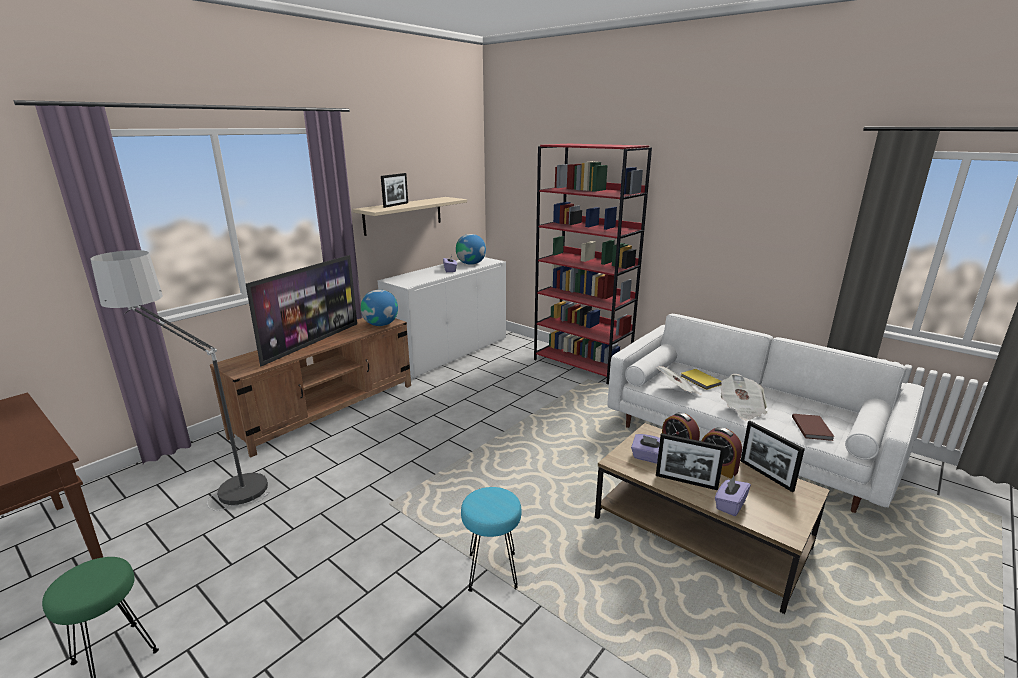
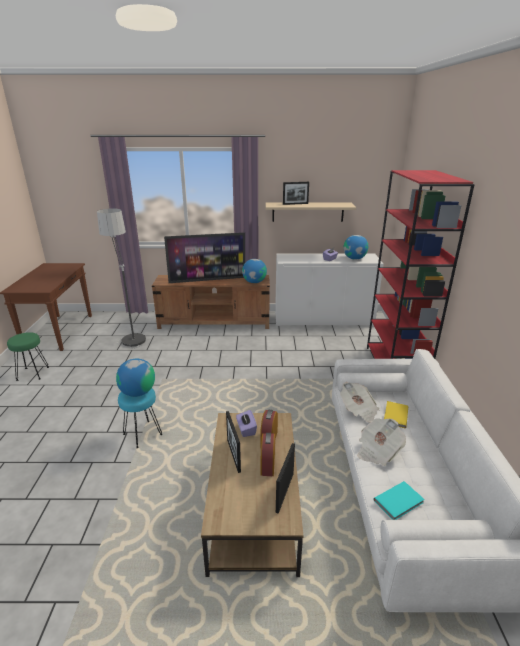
camera: 50 degrees right, 5 degrees up
purple tissue box [715,476,751,516] -> none
brown book [792,414,835,441] -> turquoise book [374,481,425,520]
none -> globe [116,359,155,397]

